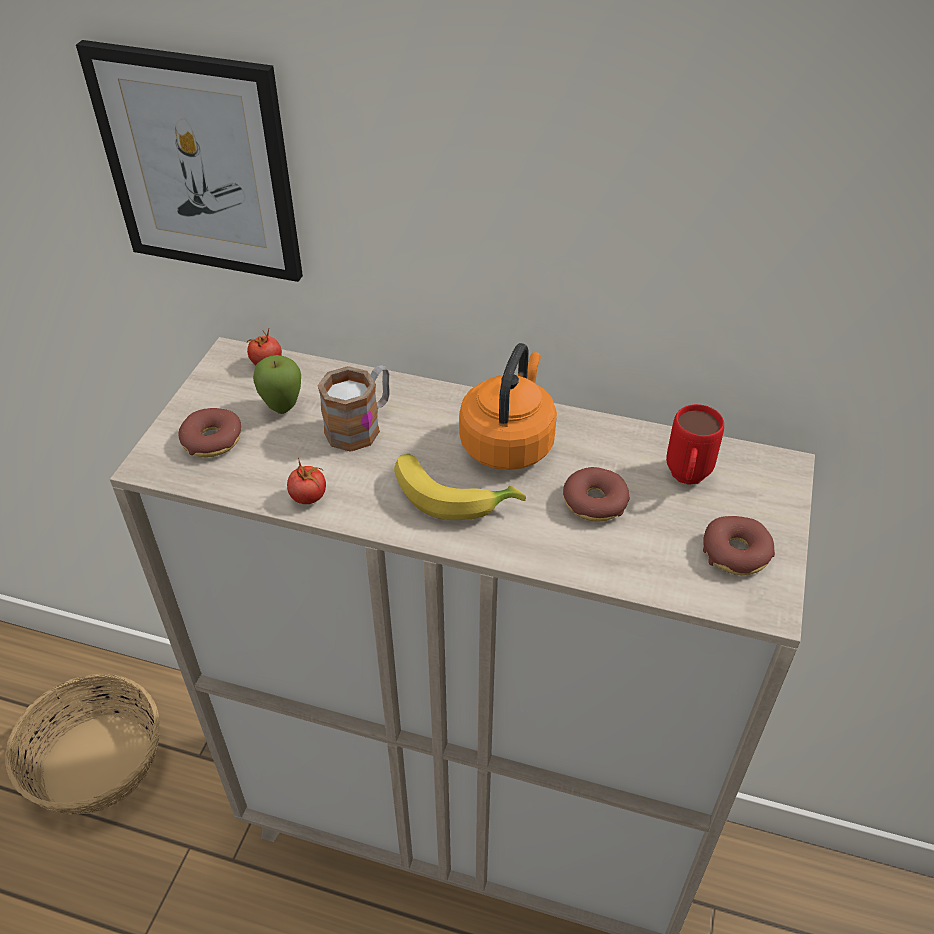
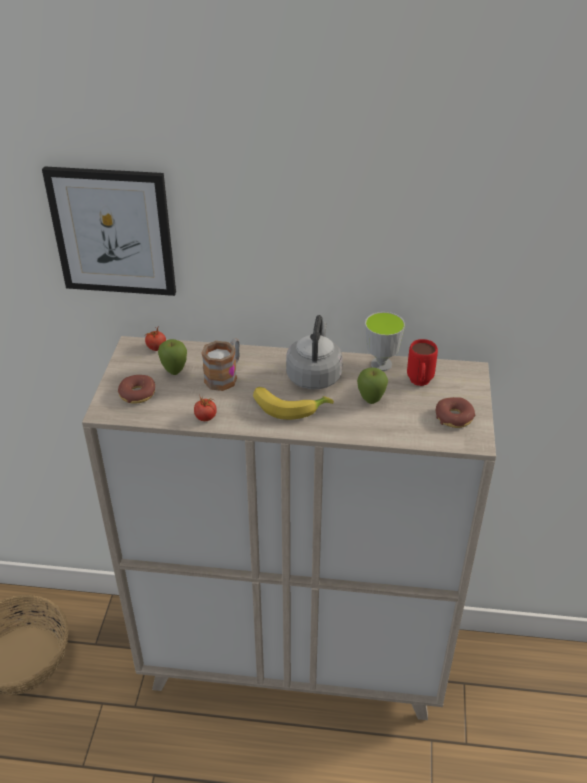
camera: 10 degrees left, 5 degrees down
orange kettle [459,343,557,470] -> grey kettle [286,315,343,389]
donut [563,467,630,522] -> apple [357,368,388,404]
none -> cup [365,312,405,371]

